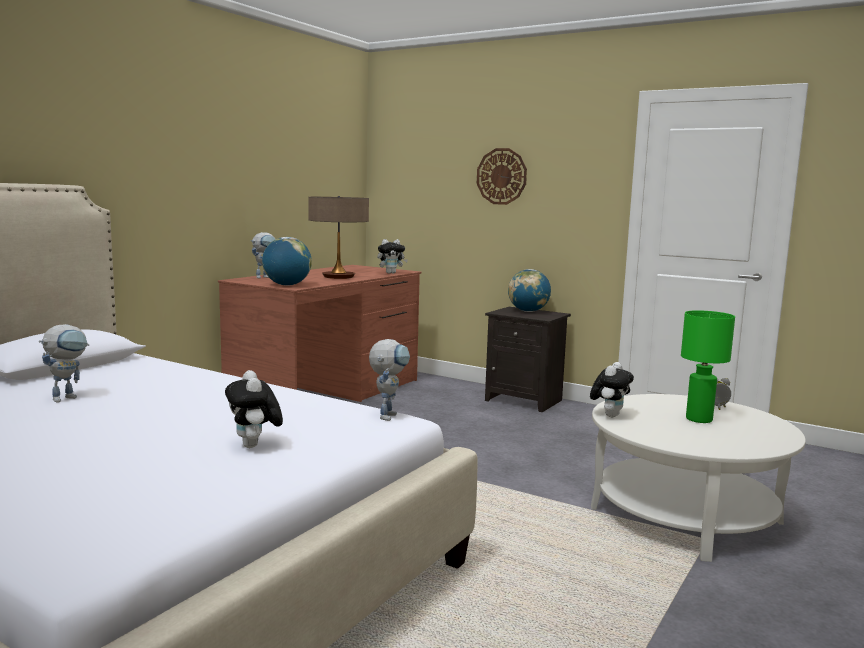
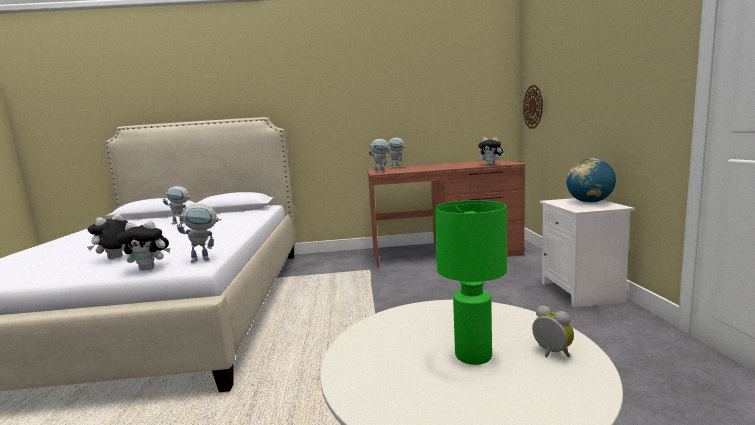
camera: 55 degrees right, 0 degrees up
globe [262,237,312,286] -> toy robot [368,139,391,173]
table lamp [308,196,369,279] -> none
wall clock [477,148,527,205] -> wall clock moved to [523,85,543,129]
black nightstand [485,306,571,412] -> white nightstand [540,198,635,307]
plush toy [590,362,634,418] -> plush toy moved to [117,221,170,271]

